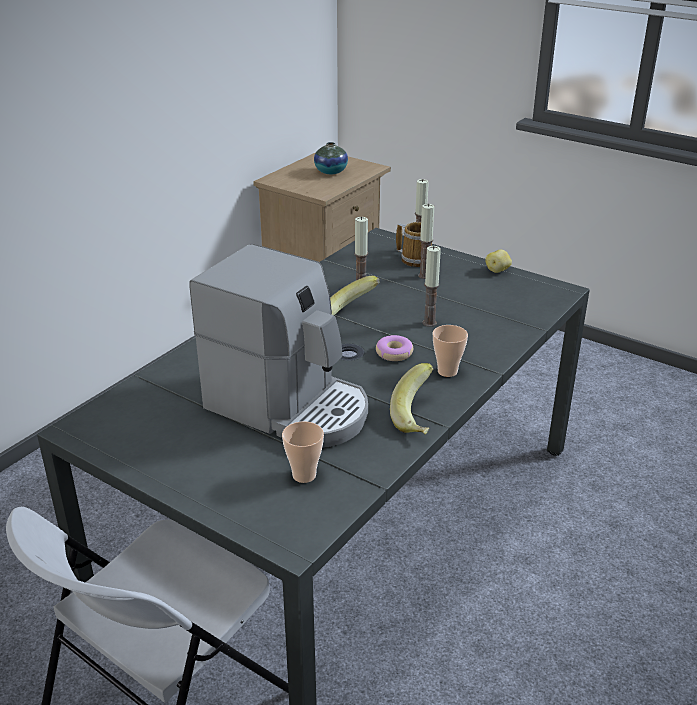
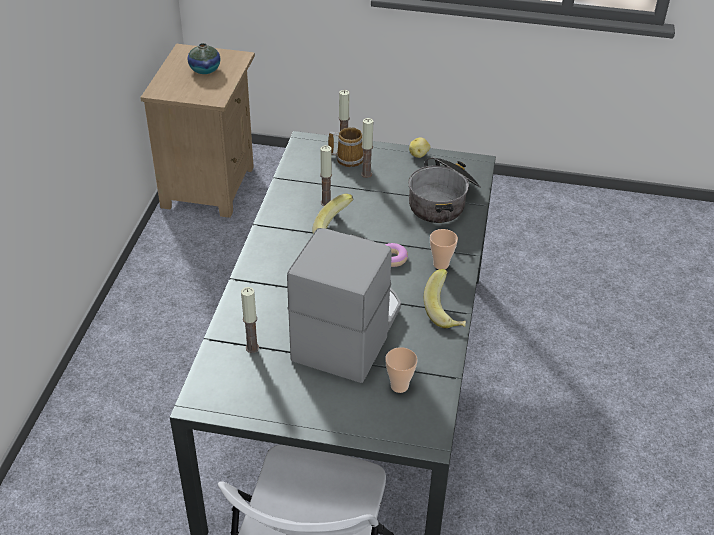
camera: 25 degrees left, 10 degrees up
coffee machine [189,244,368,448] -> coffee machine turned 75 degrees counterclockwise [287,228,401,383]
candle [423,246,441,327] -> candle moved to [241,287,259,353]
none -> cooking pot [408,157,481,223]

